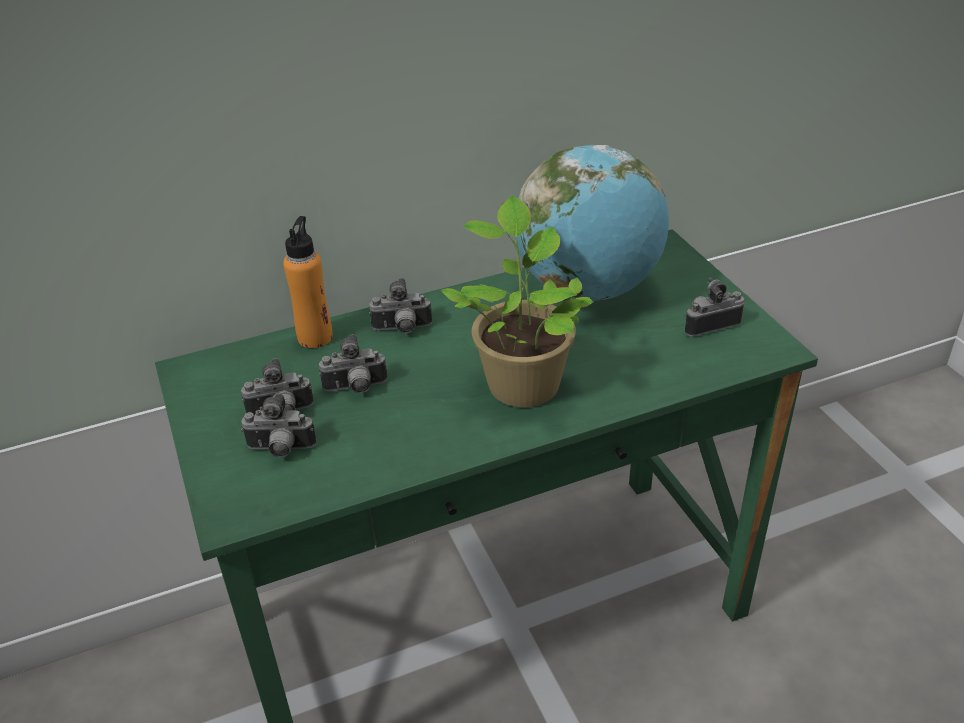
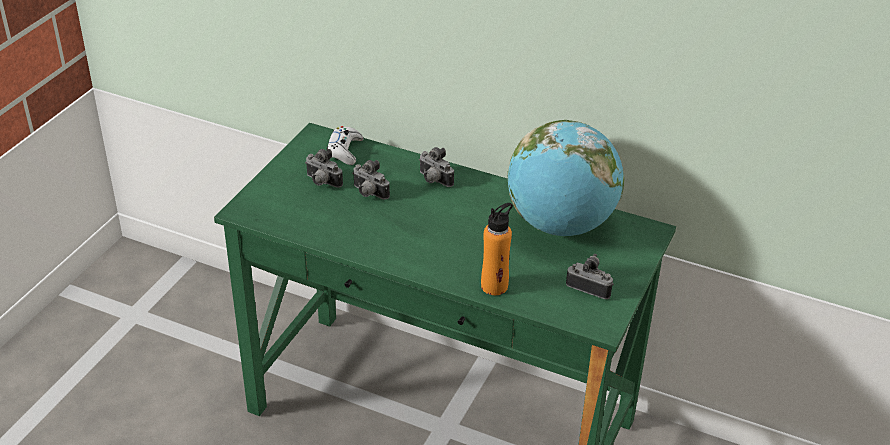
camera: 45 degrees right, 0 degrees up
camera [241,393,317,457] -> none
orange bottle [283,216,333,348] -> orange bottle moved to [481,203,513,295]
potted plant [441,195,594,407] -> none
none -> white game controller [326,126,363,165]

